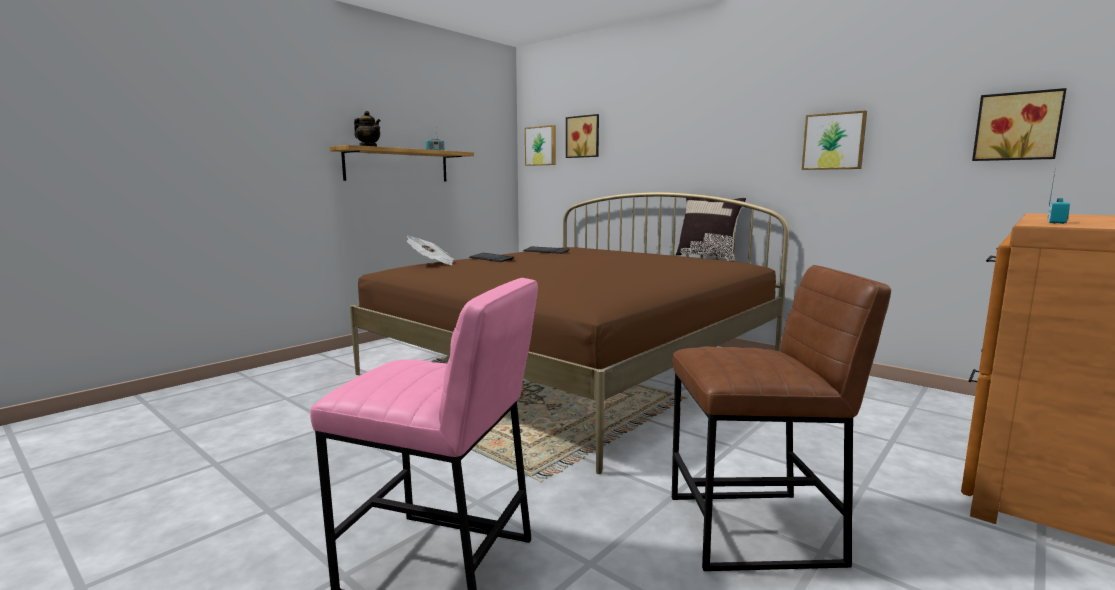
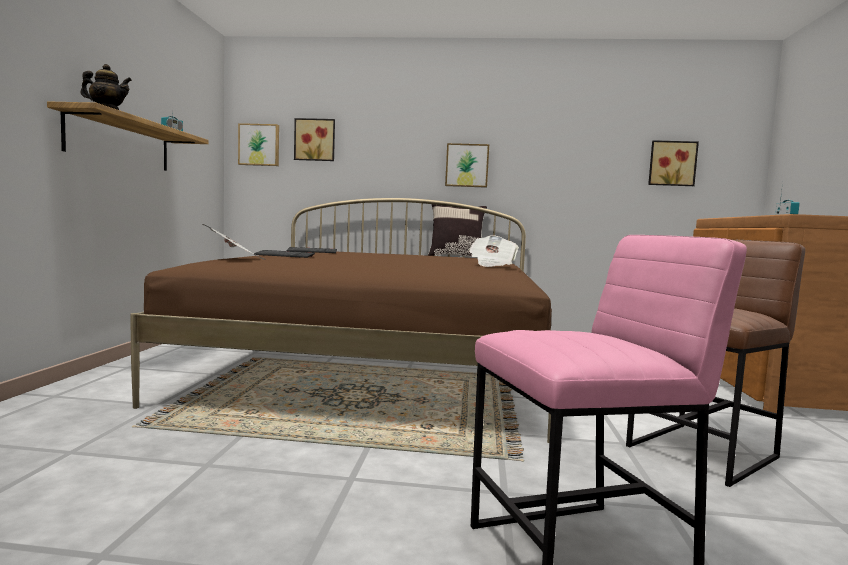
camera: 35 degrees left, 5 degrees down
picture [802,110,867,170] -> picture moved to [445,143,489,188]
none -> newspaper [469,235,519,267]

